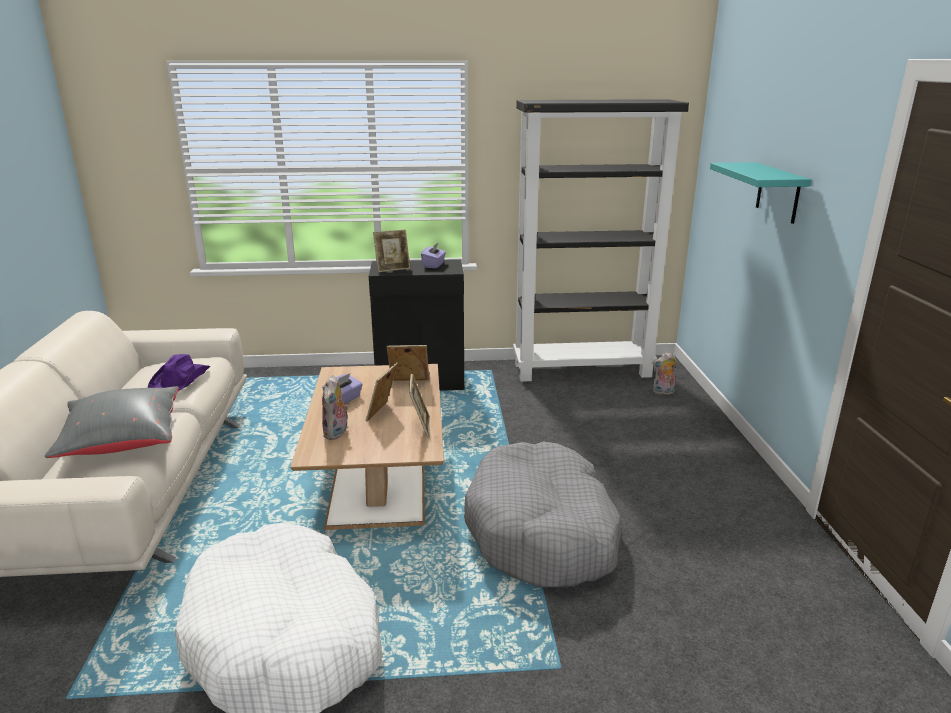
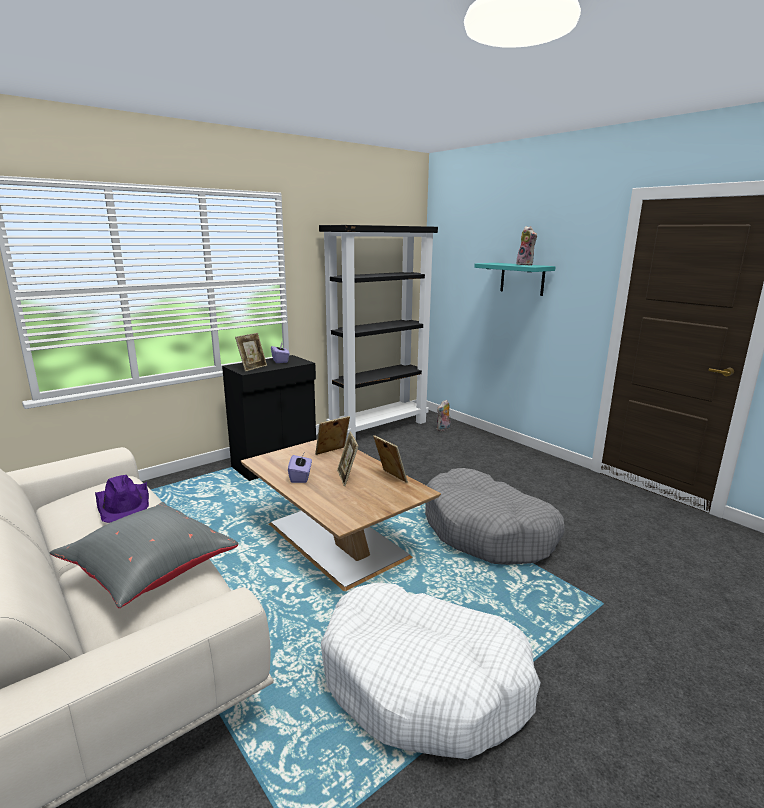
camera: 35 degrees left, 5 degrees down
plush toy [322,375,349,440] -> plush toy moved to [516,226,537,265]

